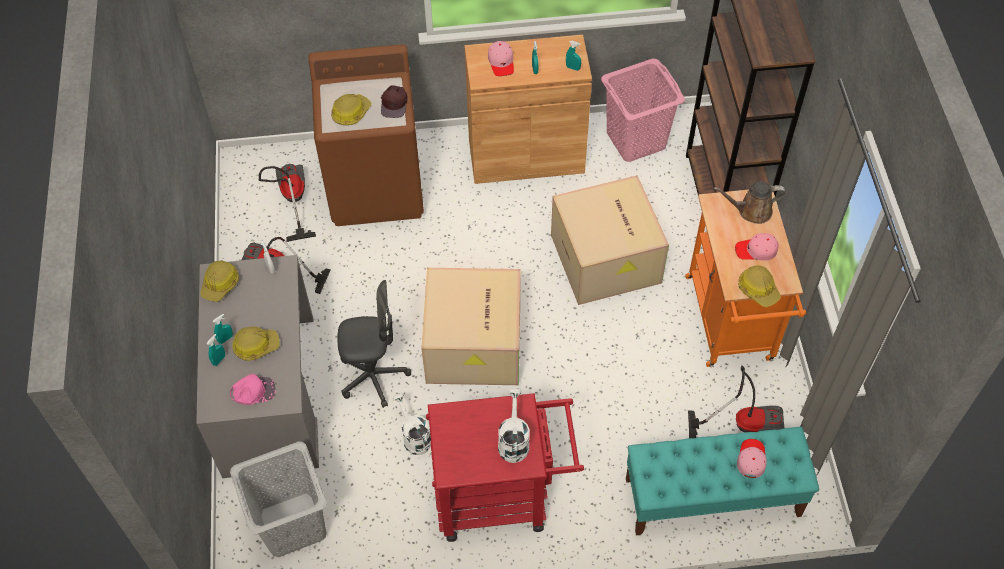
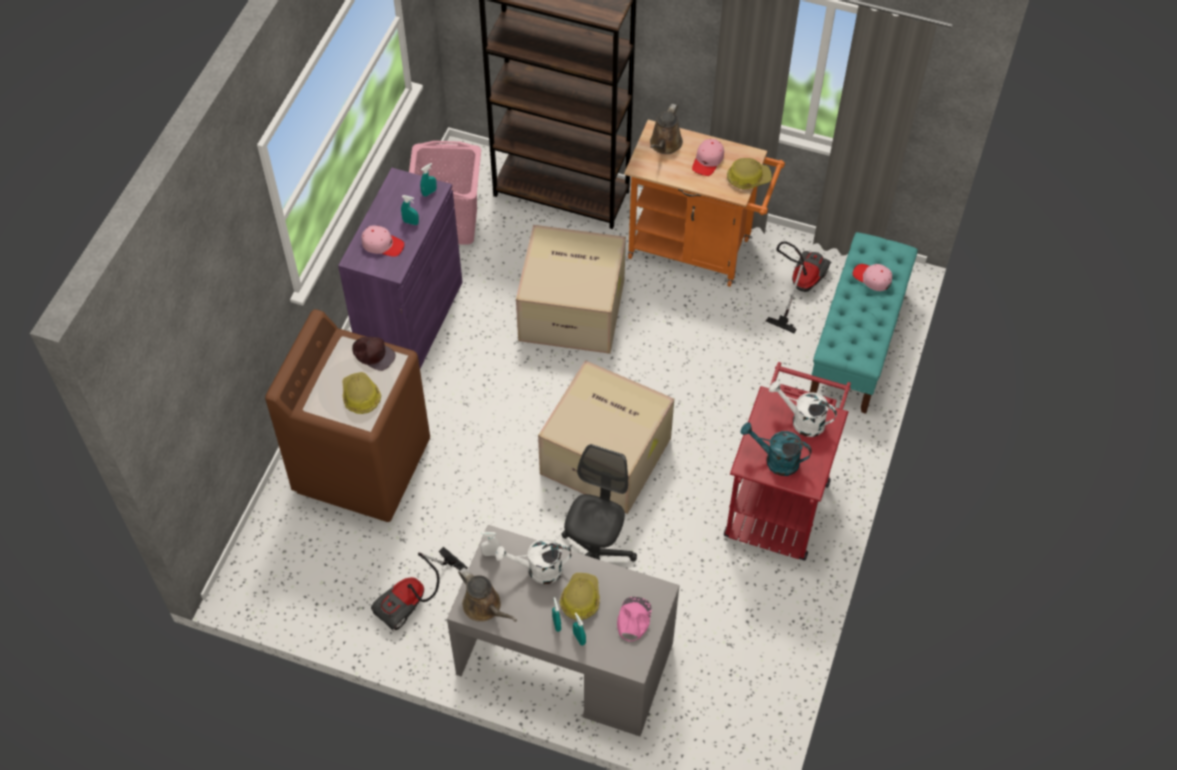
camera: 65 degrees left, 0 degrees up
hard hat [200,260,239,302] -> brown watering can [458,568,517,622]
grey laundry basket [230,441,327,557] -> none
vacuum cleaner [259,164,316,242] -> none
white watering can [393,393,431,455] -> white watering can moved to [495,539,571,584]
brown cabinet [465,35,592,184] -> purple cabinet [338,168,462,368]
none -> turquoise watering can [741,422,812,476]

